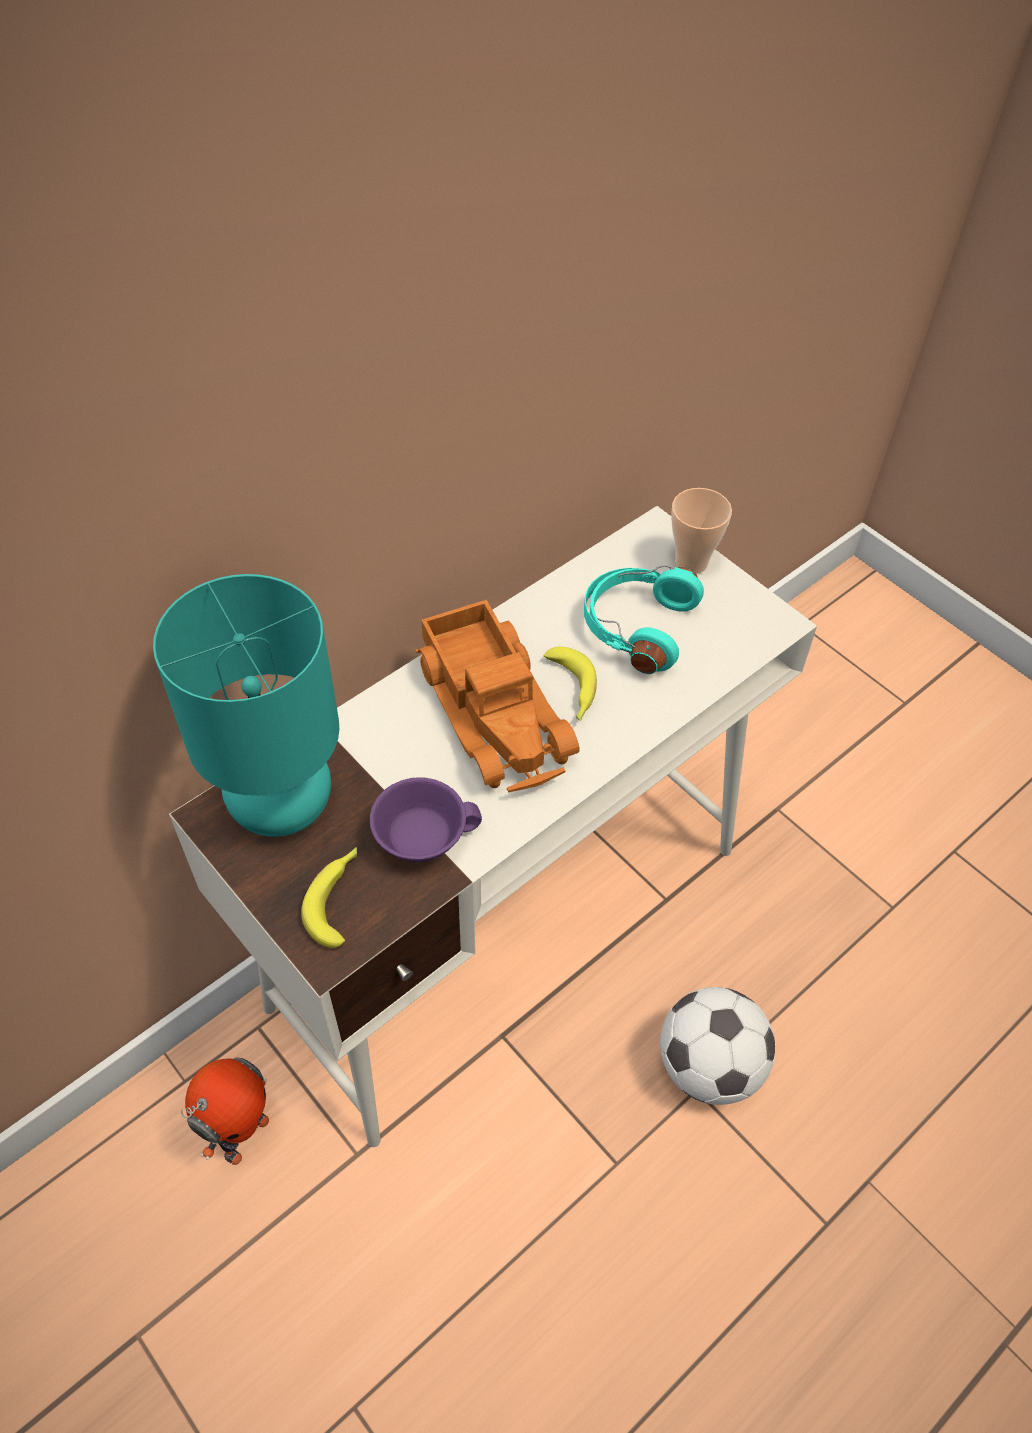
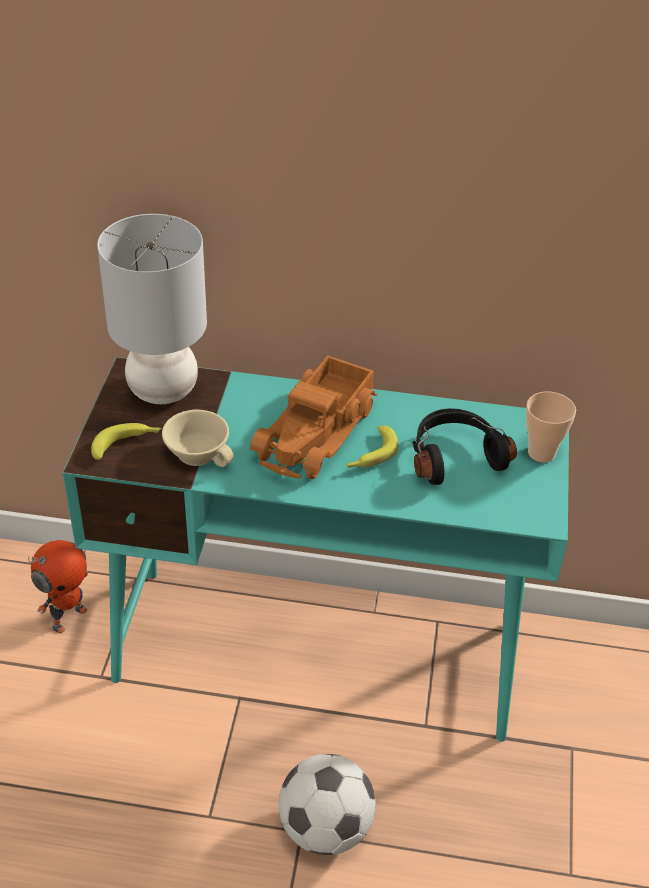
camera: 50 degrees right, 10 degrees down
turquoise table lamp [153,574,339,837] -> grey table lamp [97,214,207,404]
white desk [169,506,817,1147] -> turquoise desk [62,357,569,742]
toy robot [181,1057,269,1165] -> toy robot turned 45 degrees counterclockwise [28,540,88,633]
purple cup [370,777,482,862] -> beige cup [162,410,234,467]
turquoise headphones [584,565,704,674] -> black headphones [412,408,517,485]

